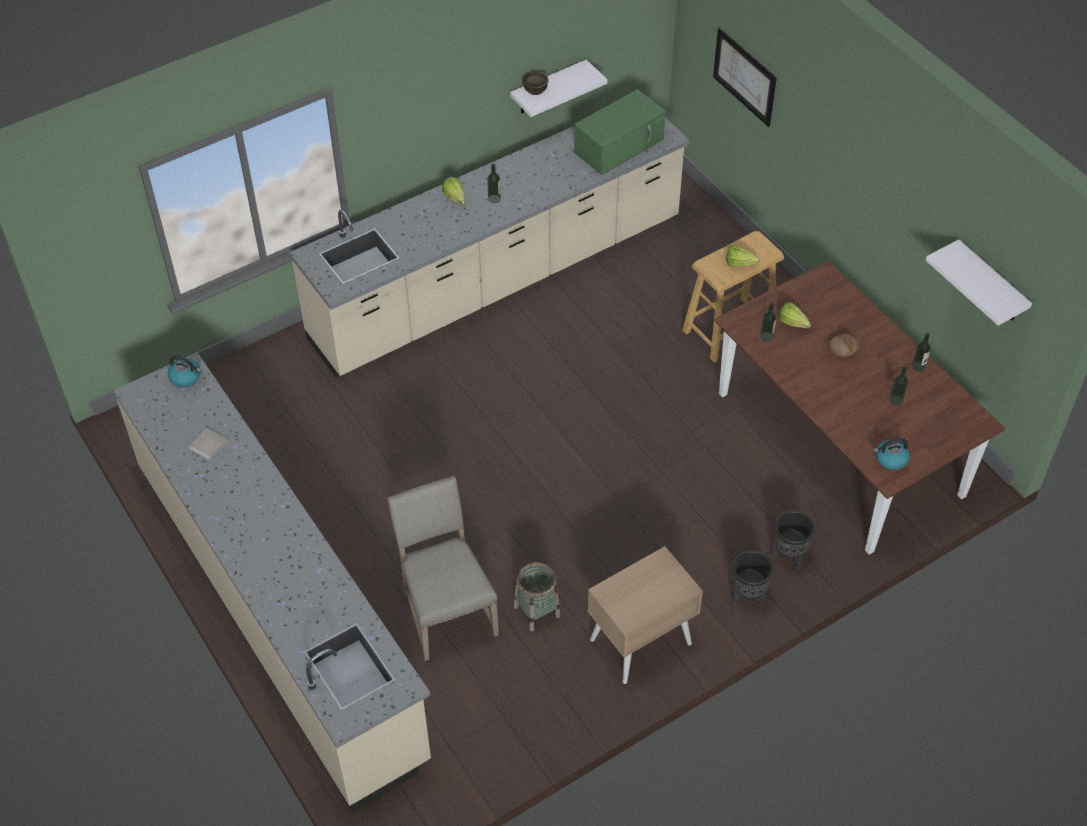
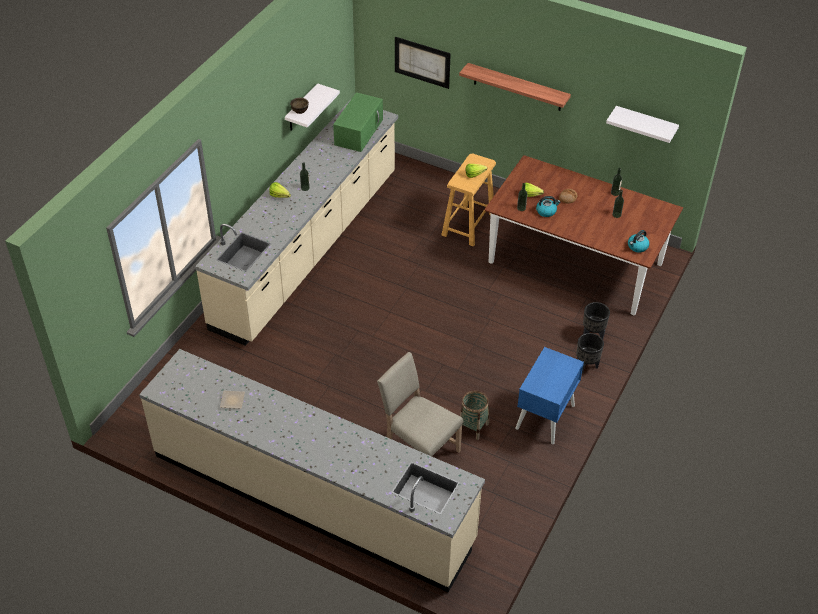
camera: 30 degrees left, 5 degrees down
kettle [168,355,202,387] -> kettle moved to [536,196,560,217]
beige nightstand [588,546,703,684] -> blue nightstand [515,347,584,444]
none -> shelf [459,63,571,111]

